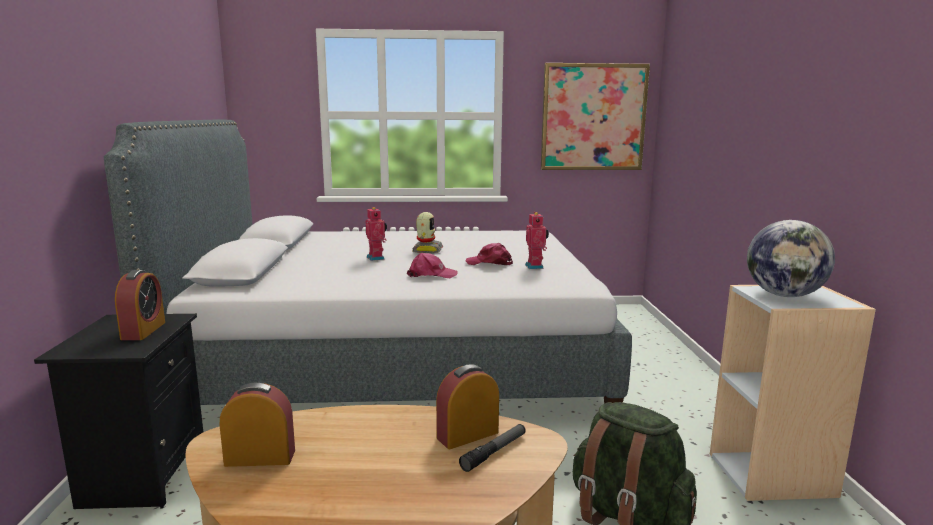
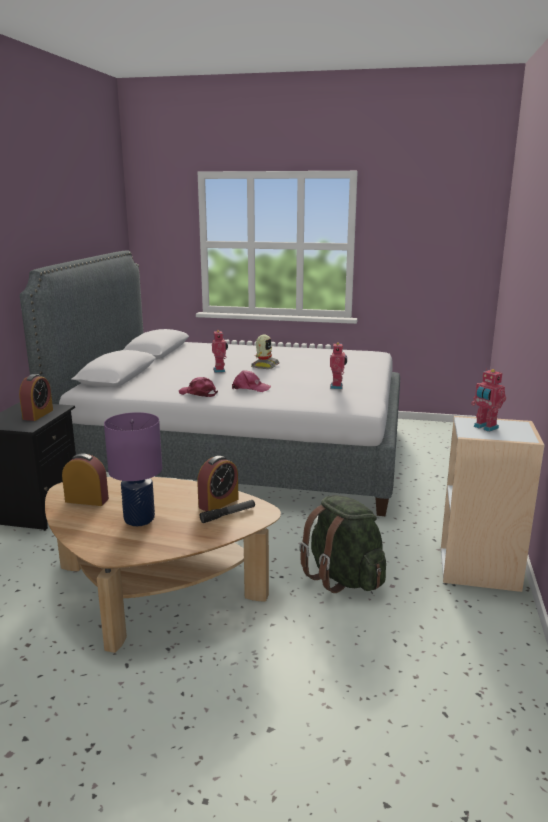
camera: 15 degrees right, 5 degrees up
alarm clock [436,364,499,449] -> alarm clock turned 150 degrees clockwise [197,456,239,511]
pink cap [466,243,513,265] -> pink cap moved to [179,377,218,397]
picture [541,63,650,170] -> none
globe [747,220,835,297] -> toy robot [471,368,506,432]
none -> purple table lamp [104,412,162,527]

